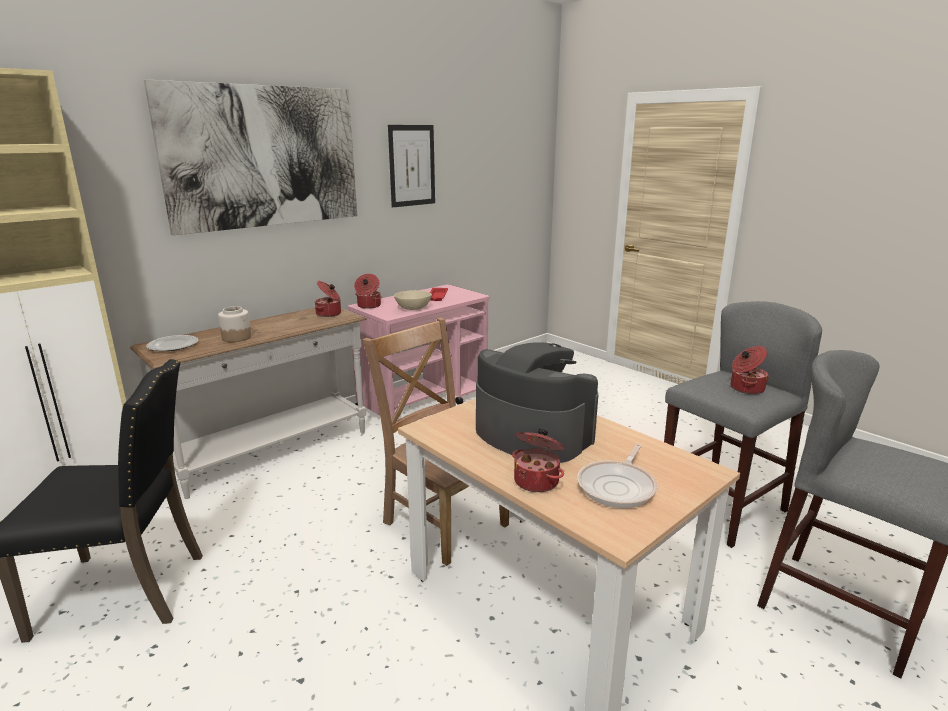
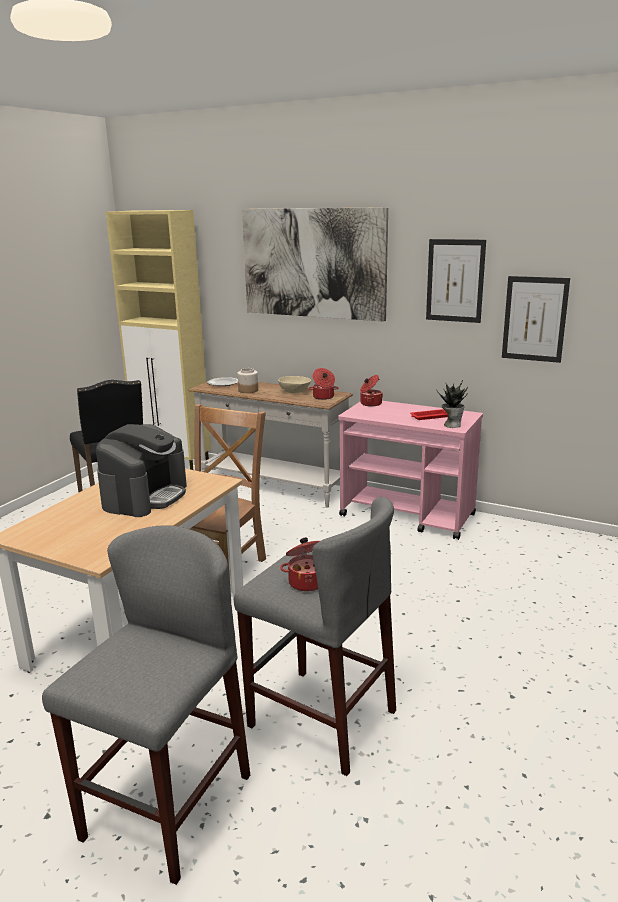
camera: 70 degrees right, 0 degrees up
beige bowl [394,290,432,310] -> beige bowl moved to [278,376,311,393]
cooking pot [512,428,565,492] -> none
frying pan [577,444,657,508] -> none
none -> potted plant [437,380,468,428]
none -> picture [502,276,570,363]

